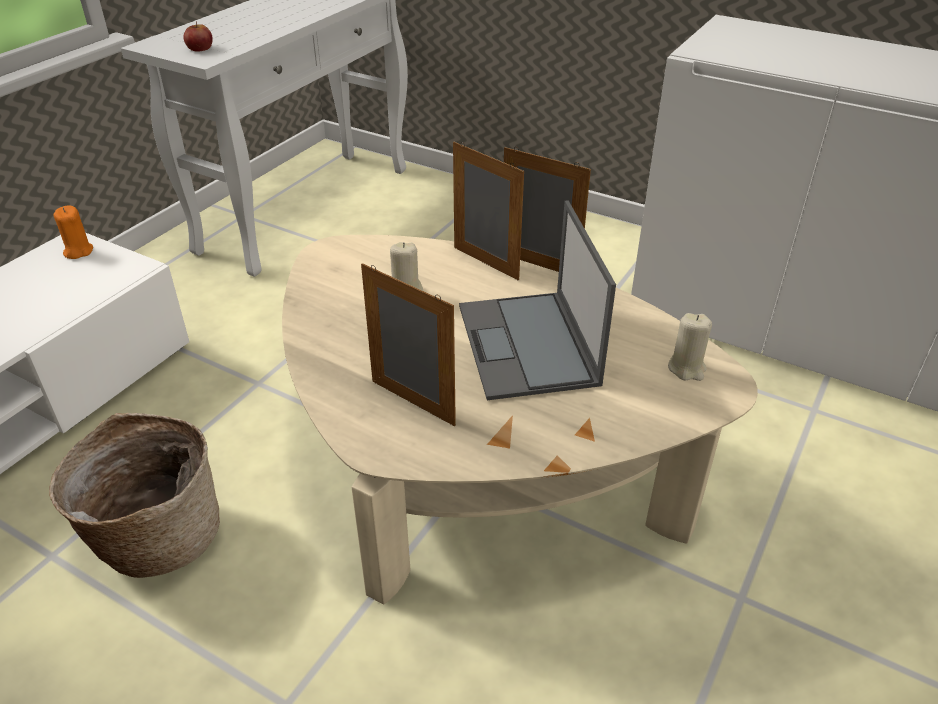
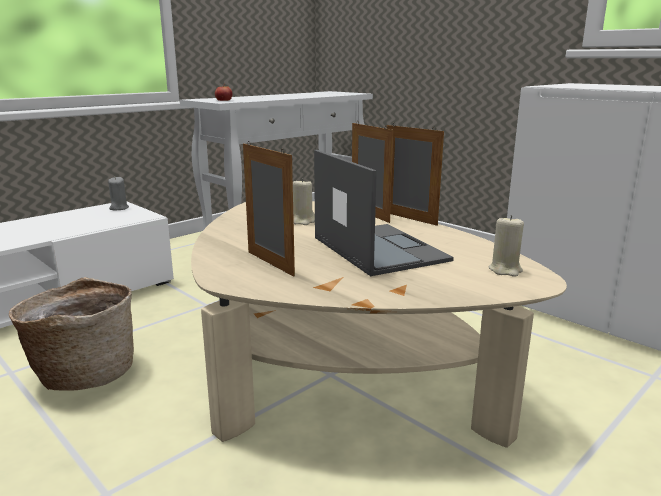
camera: 15 degrees right, 20 degrees down
orange candle [53,205,93,259] -> grey candle [108,177,129,211]
laptop [459,200,616,400] -> laptop turned 150 degrees clockwise [314,150,454,276]

